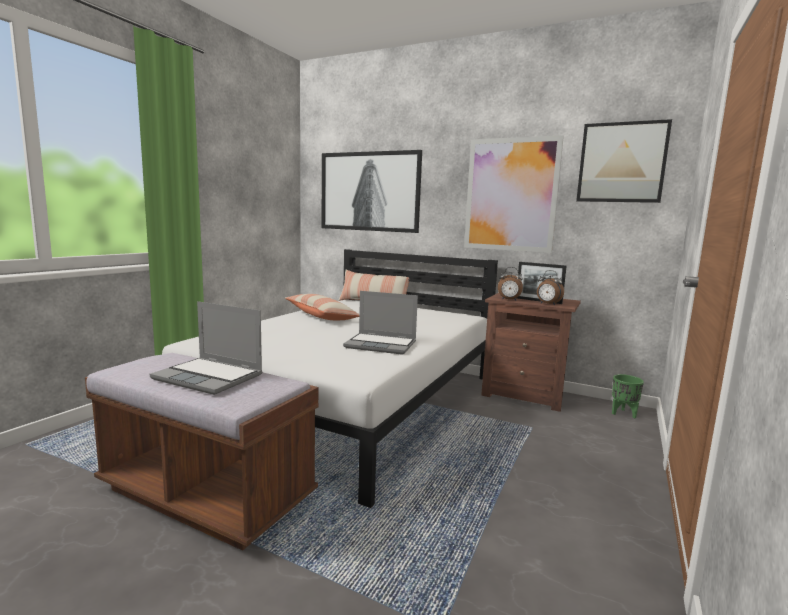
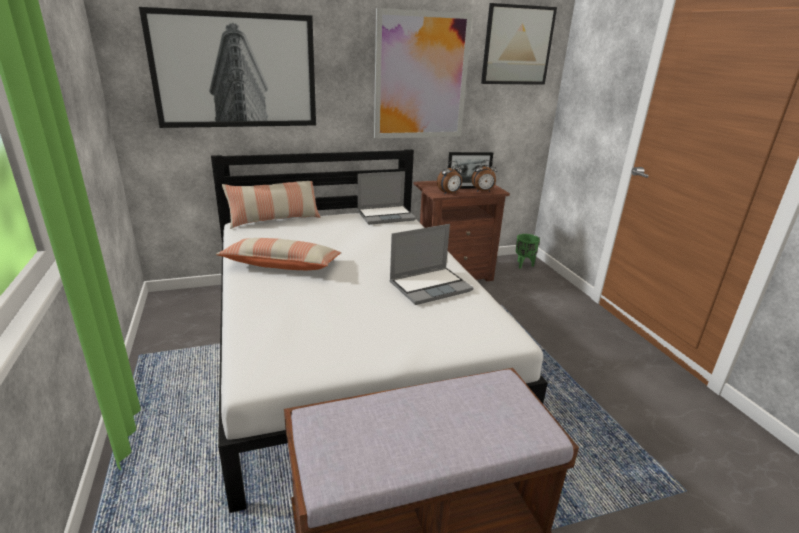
camera: 45 degrees left, 15 degrees up
laptop [150,301,263,395] -> laptop moved to [357,171,416,225]

